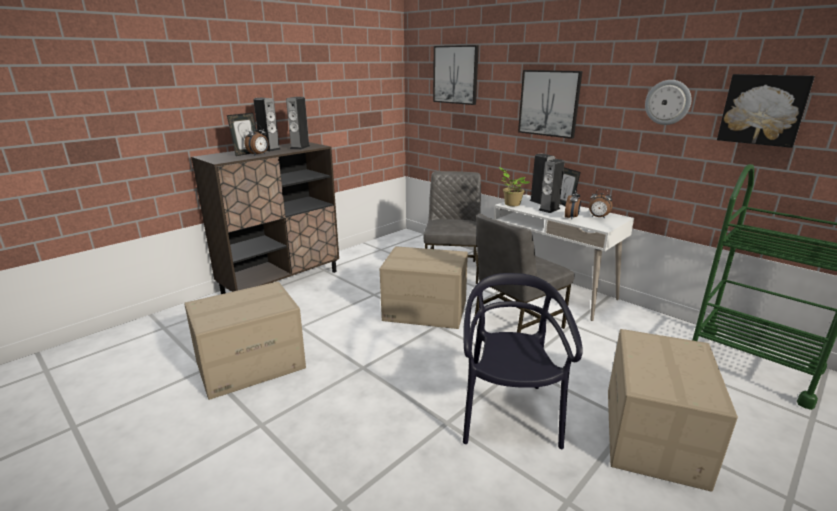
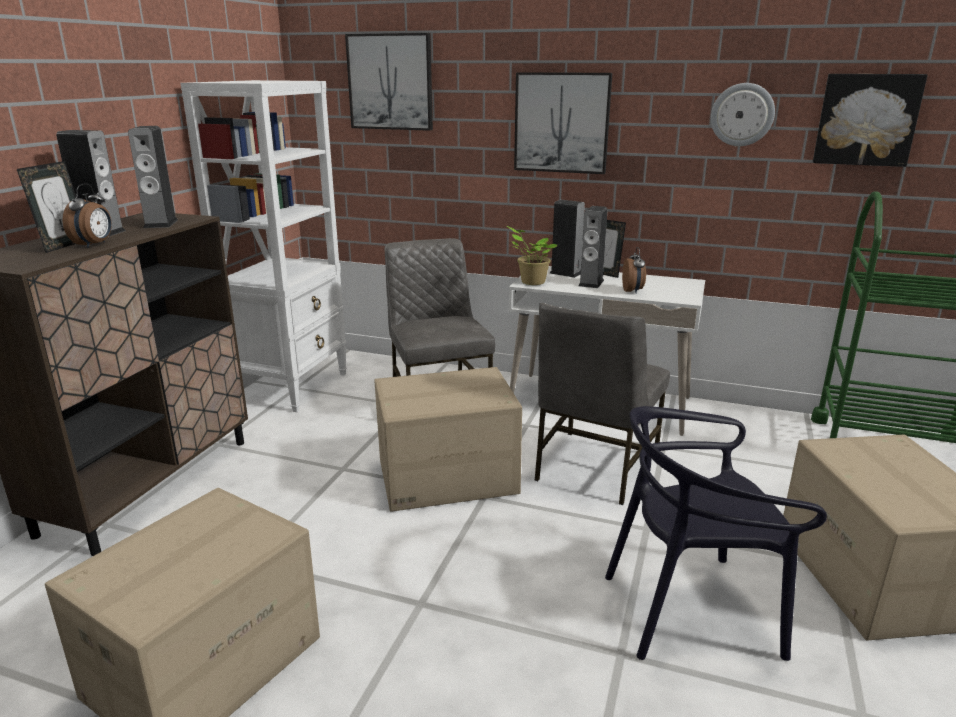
camera: 25 degrees left, 0 degrees up
black chair [463,273,583,449] -> black chair turned 75 degrees counterclockwise [605,406,827,661]
alarm clock [589,189,613,219] -> none
none -> white bookcase [181,80,347,412]

